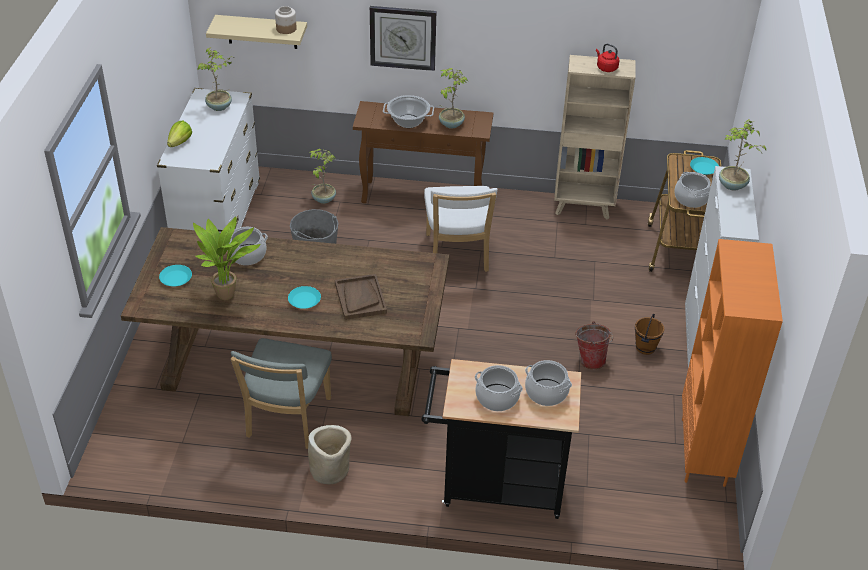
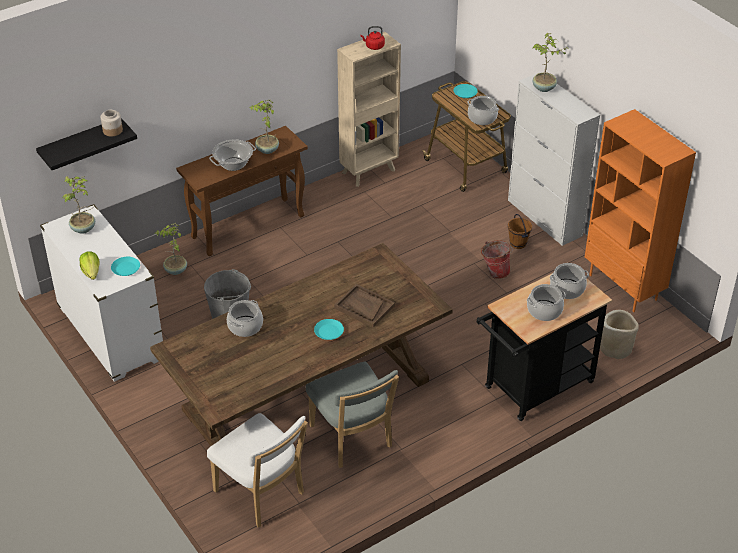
camera: 40 degrees left, 0 degrees up
turquoise plate [159,265,192,286] -> turquoise plate moved to [111,257,140,276]
potted plant [193,216,260,300] -> none
beige shelf [206,15,307,49] -> black shelf [36,118,137,170]
beige planter [308,425,352,484] -> beige planter moved to [600,310,639,359]
wall clock [370,6,436,71] -> none
white chair [424,186,498,272] -> white chair moved to [207,413,308,527]

